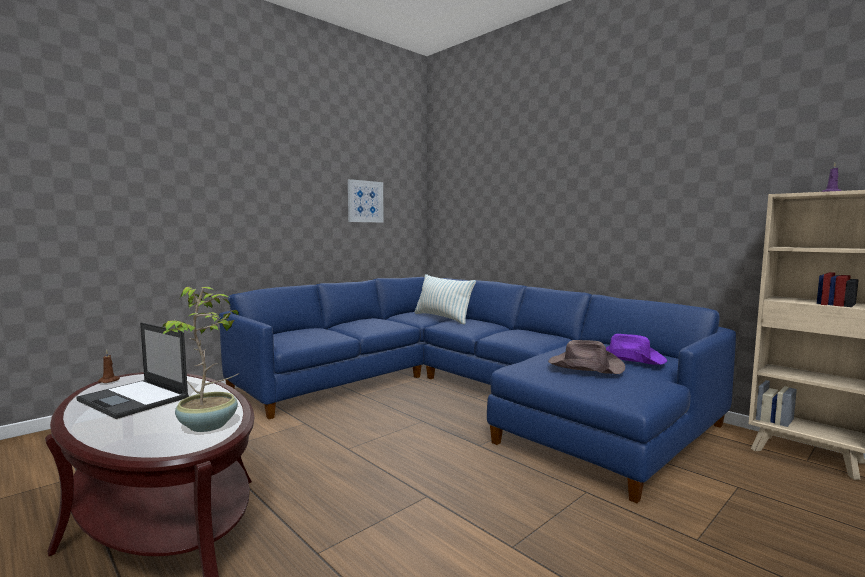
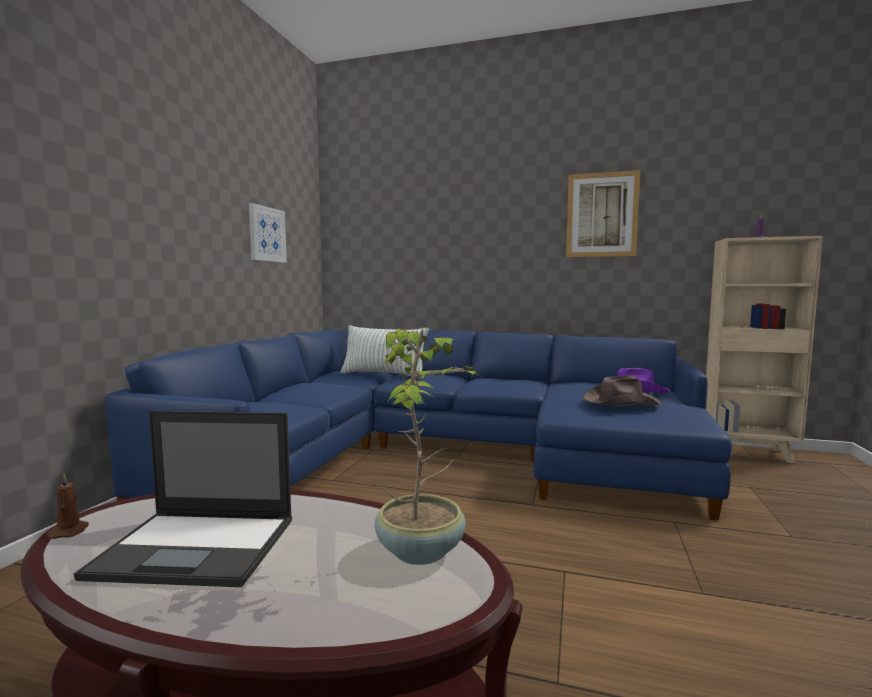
camera: 30 degrees left, 0 degrees up
none -> picture [566,170,640,257]

